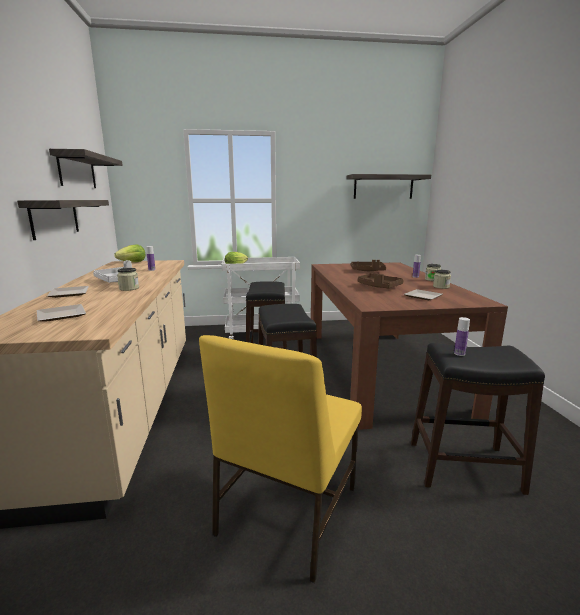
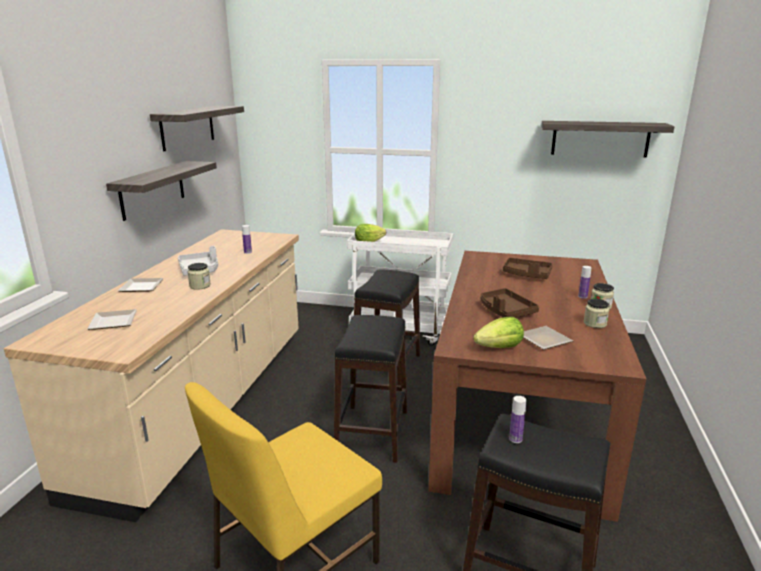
camera: 20 degrees right, 5 degrees up
lettuce [114,245,145,262] -> lettuce moved to [473,317,524,348]

